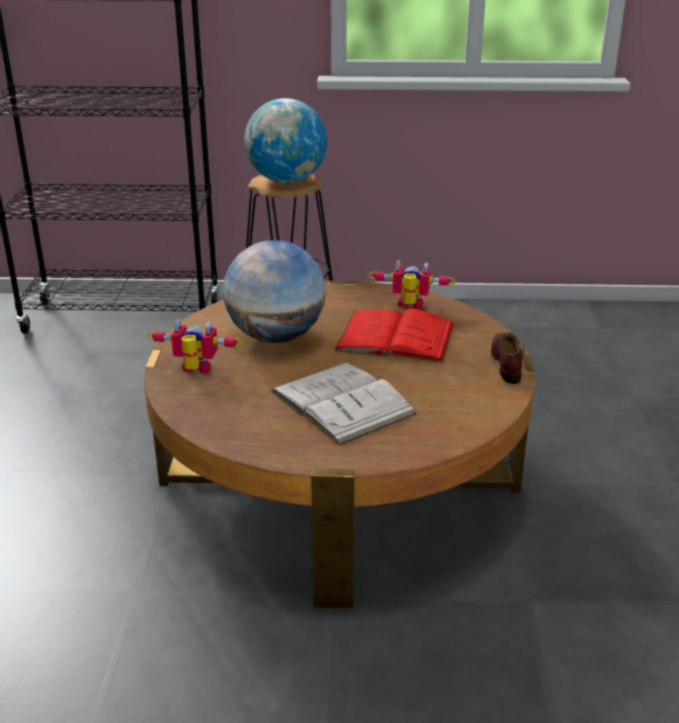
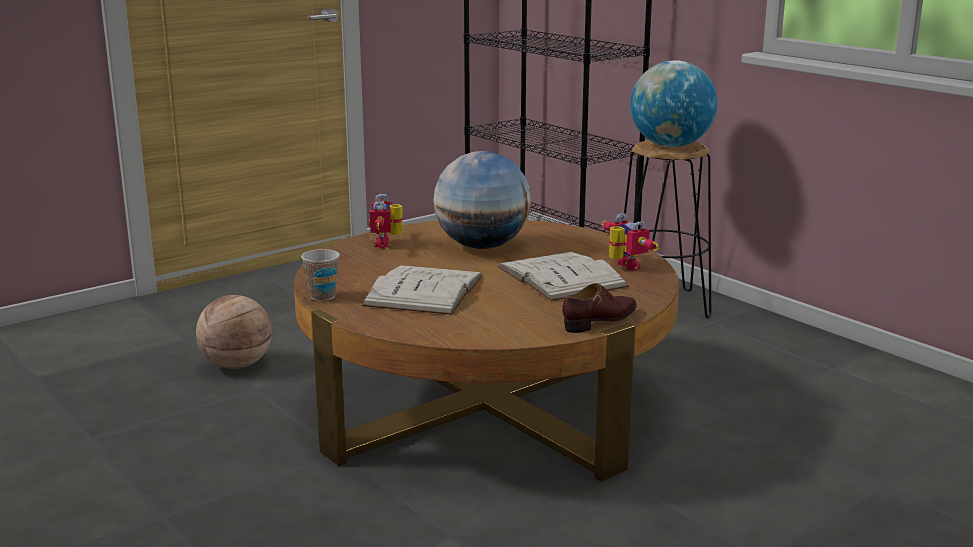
camera: 50 degrees right, 10 degrees down
toy robot [147,319,243,373] -> toy robot turned 150 degrees counterclockwise [369,194,403,248]
red book [334,309,455,363] -> white book [497,252,629,301]
none -> basketball [196,295,272,369]
none -> cup [301,249,340,301]

